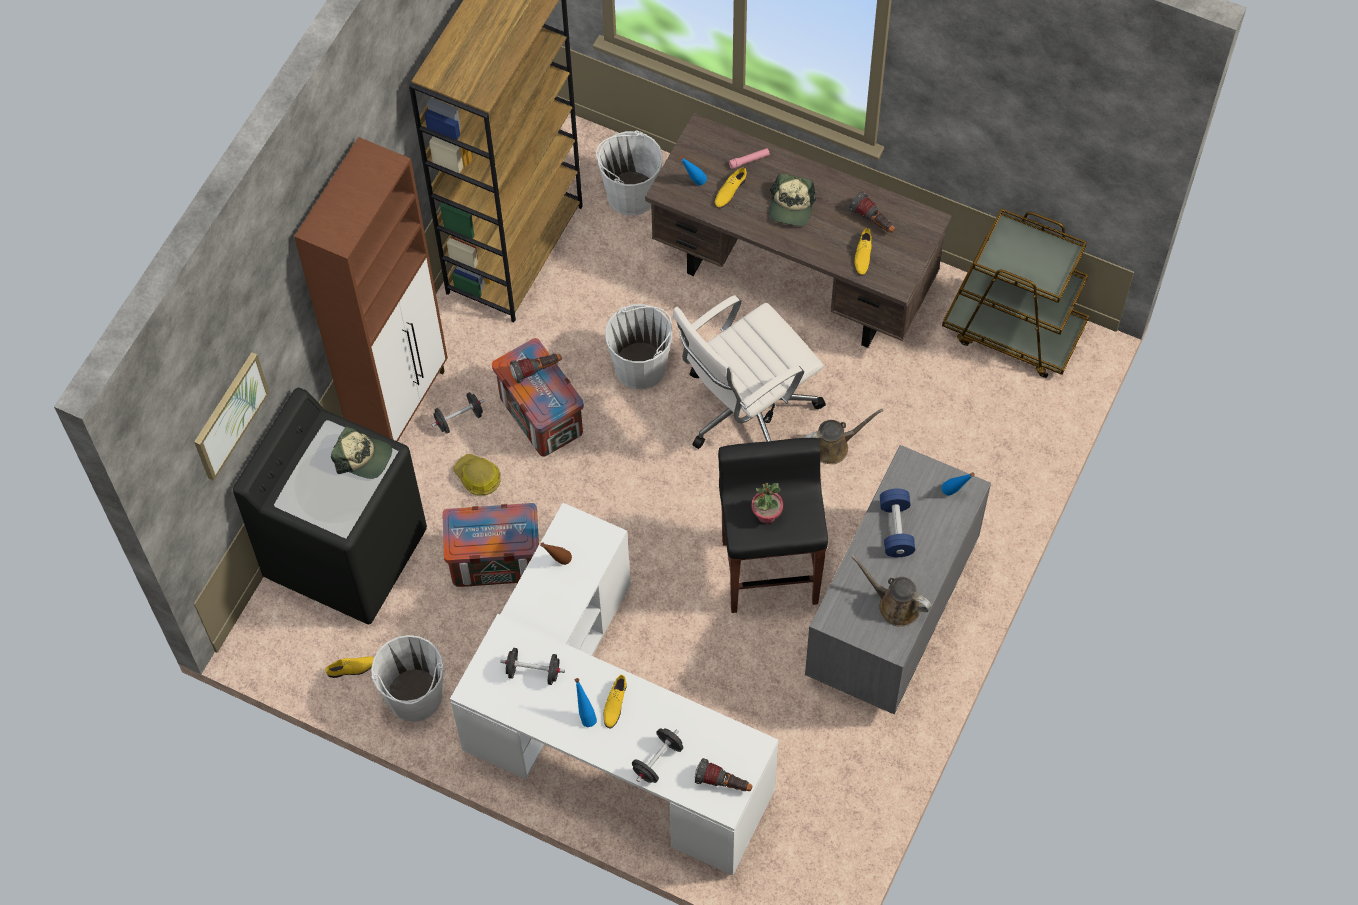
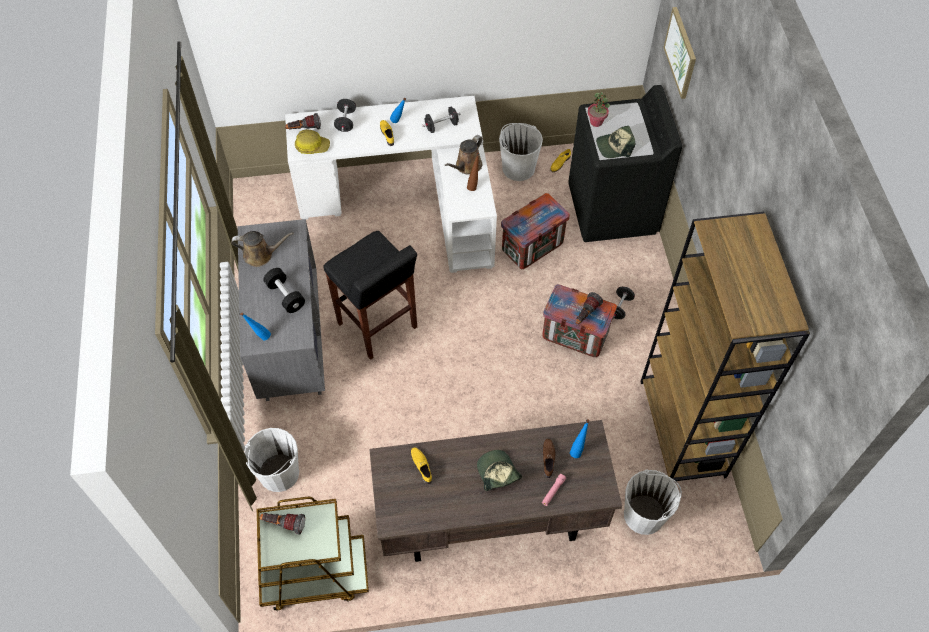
camera: 145 degrees right, 5 degrees down
brown cabinet [294,137,448,442] -> none
hard hat [453,454,501,495] -> hard hat moved to [295,129,330,154]
white bucket [605,304,672,389] -> white bucket moved to [244,428,299,492]
white office chair [673,295,826,449] -> none
yellow shoe [715,167,747,208] -> brown shoe [542,439,556,478]
potted plant [751,483,783,524] -> potted plant moved to [588,92,610,127]
brown watering can [804,409,883,464] -> brown watering can moved to [445,135,483,175]
flashlight [849,192,895,233] -> flashlight moved to [259,513,305,535]
blue dumbbell [880,489,915,557] -> black dumbbell [263,268,305,313]

